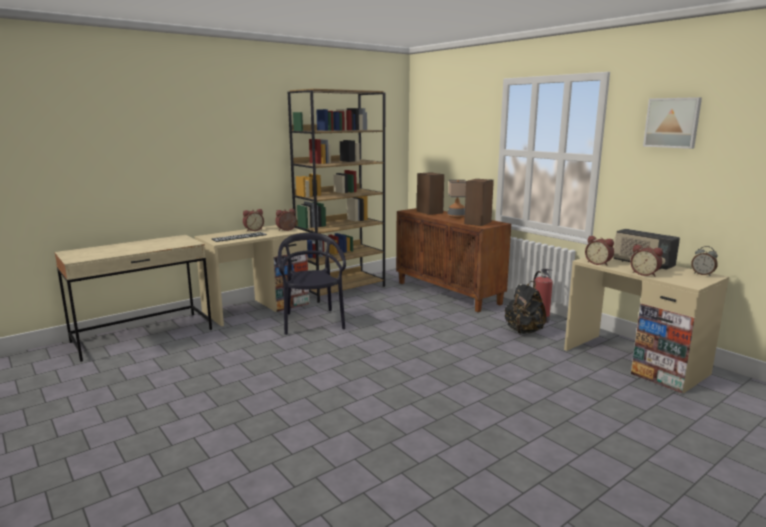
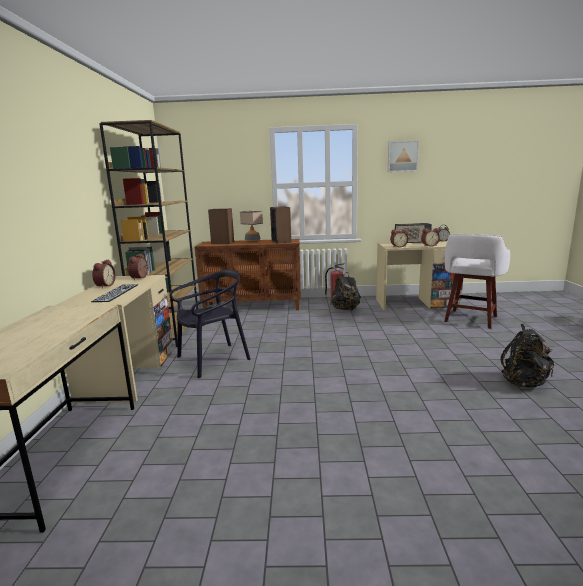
camera: 50 degrees left, 0 degrees up
black chair [278,233,346,335] -> black chair turned 120 degrees clockwise [169,270,250,378]
none -> white stool [444,234,510,329]
none -> black backpack [501,324,554,388]

